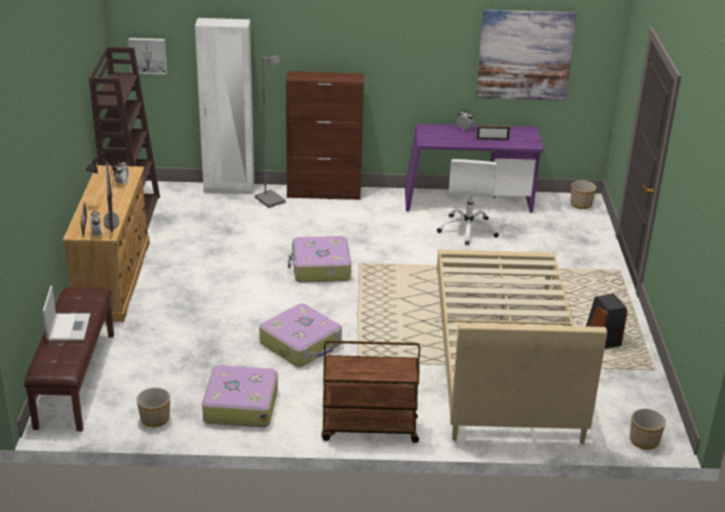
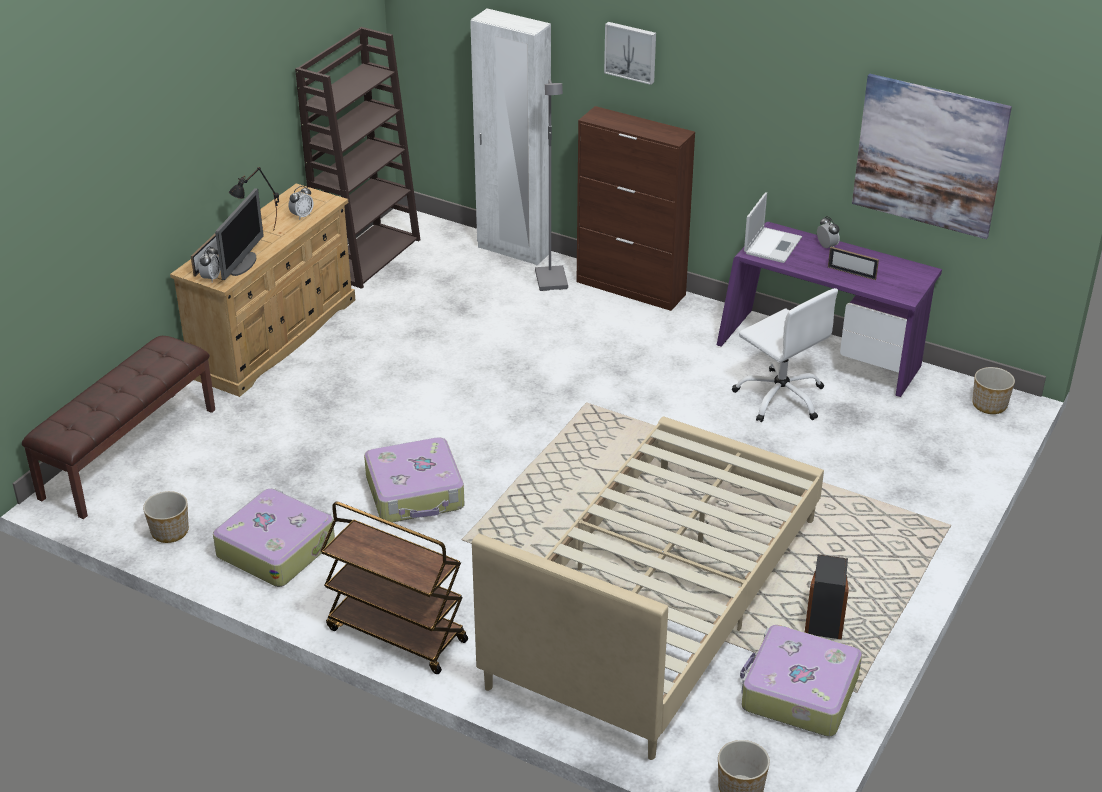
camera: 30 degrees right, 5 degrees up
laptop [42,286,90,341] -> laptop moved to [744,192,802,263]
picture [128,38,167,75] -> picture moved to [604,22,656,85]
suitcase [288,236,351,283] -> suitcase moved to [740,625,862,737]
white office chair [437,159,499,246] -> white office chair turned 75 degrees counterclockwise [732,288,838,422]

